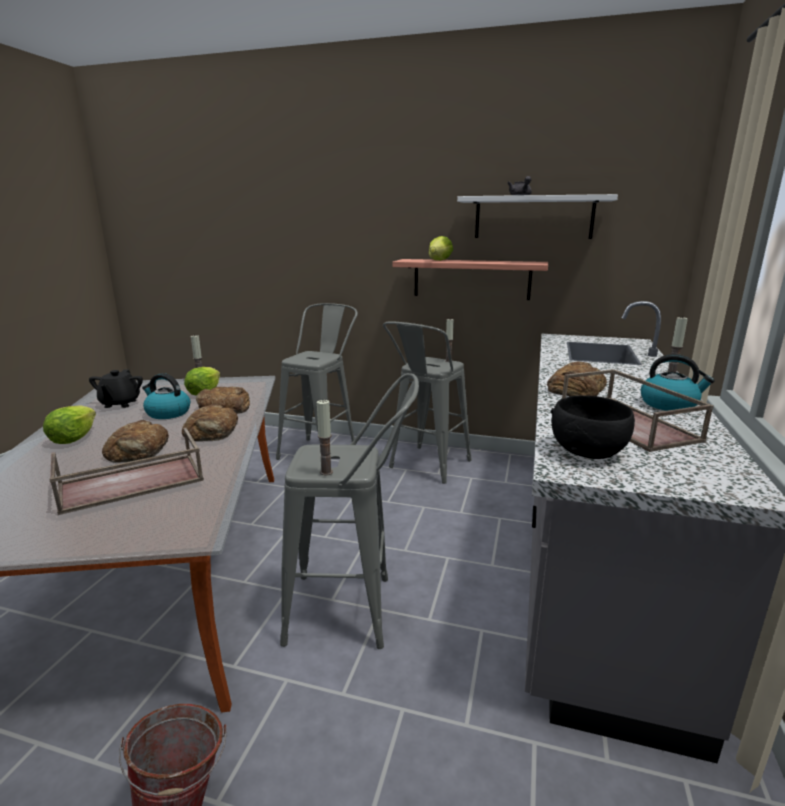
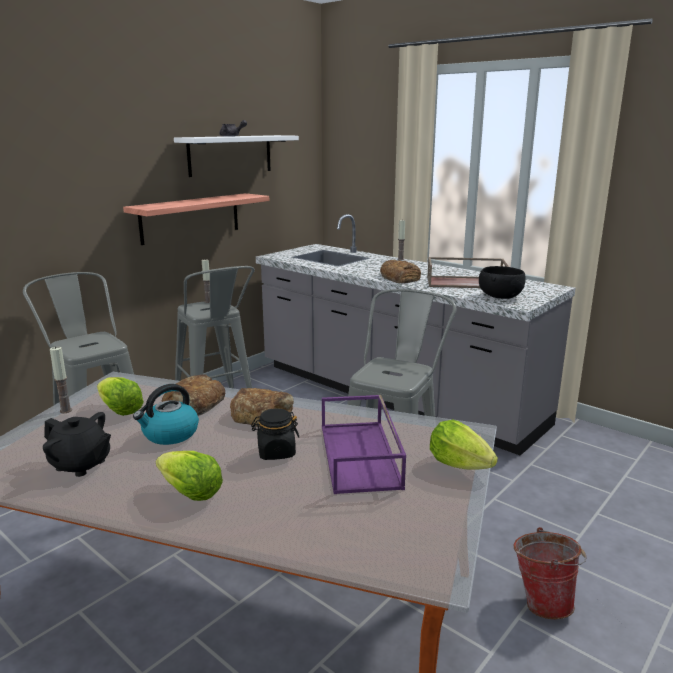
camera: 65 degrees left, 0 degrees up
brown tray [49,428,204,515] -> purple tray [322,395,406,494]
bread [102,420,169,463] -> black jar [251,408,299,460]
candle [317,399,333,475] -> none
lettuce [429,236,453,261] -> lettuce moved to [430,420,498,470]
kettle [641,354,715,411] -> none

